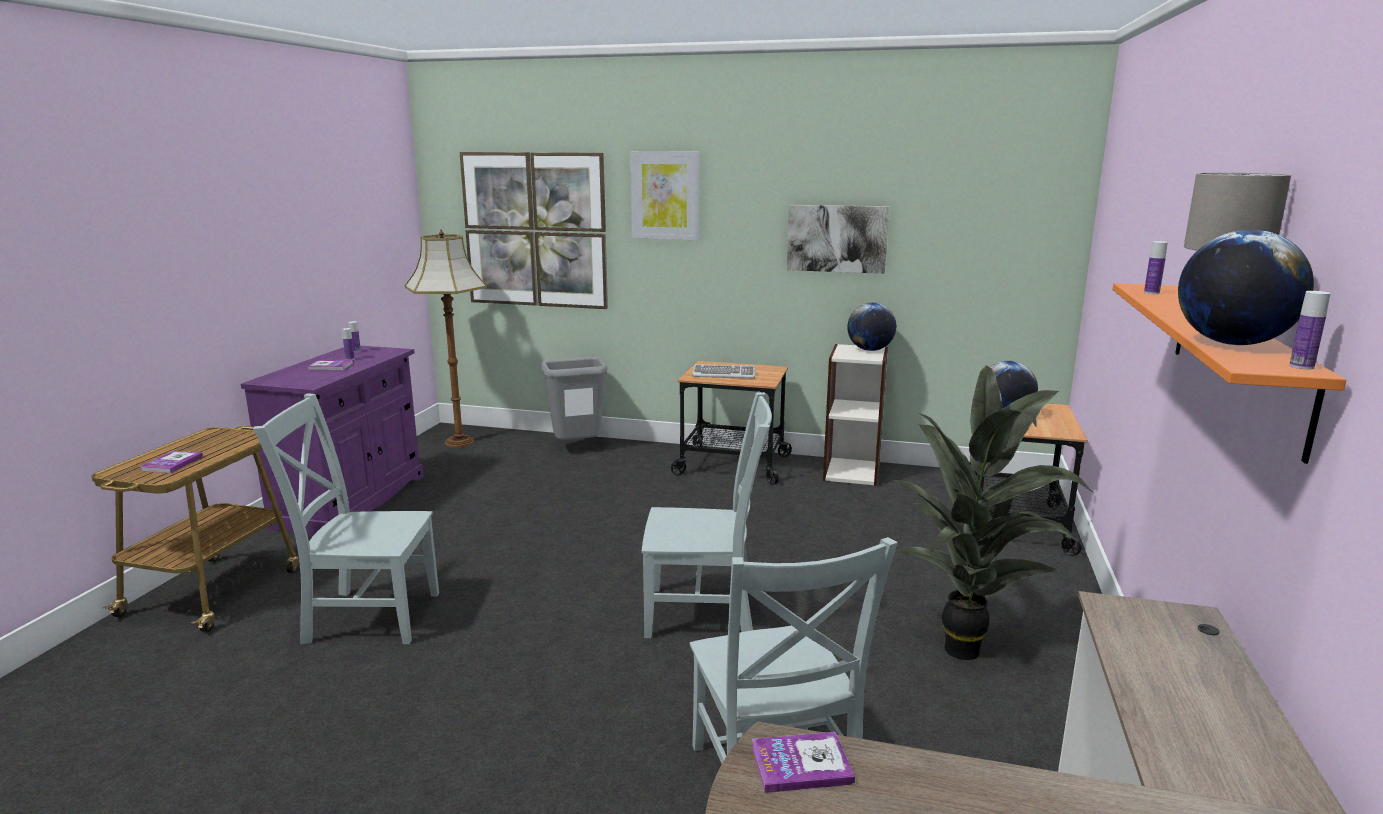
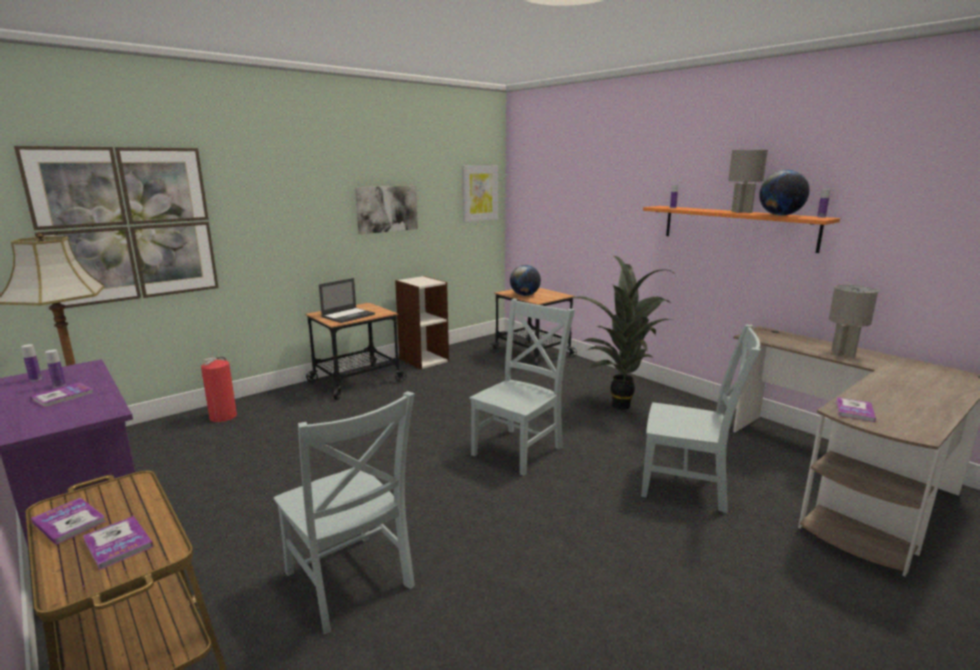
camera: 55 degrees left, 0 degrees up
grey chair [253,393,439,644] -> grey chair turned 75 degrees counterclockwise [273,391,415,634]
grey trash can [541,356,608,440] -> fire extinguisher [201,356,237,422]
picture [630,151,699,240] -> picture moved to [462,165,498,222]
keyboard [692,364,756,378] -> laptop [319,278,375,323]
globe [847,303,896,351] -> none
none -> book [31,498,106,545]
none -> grey table lamp [829,285,878,358]

